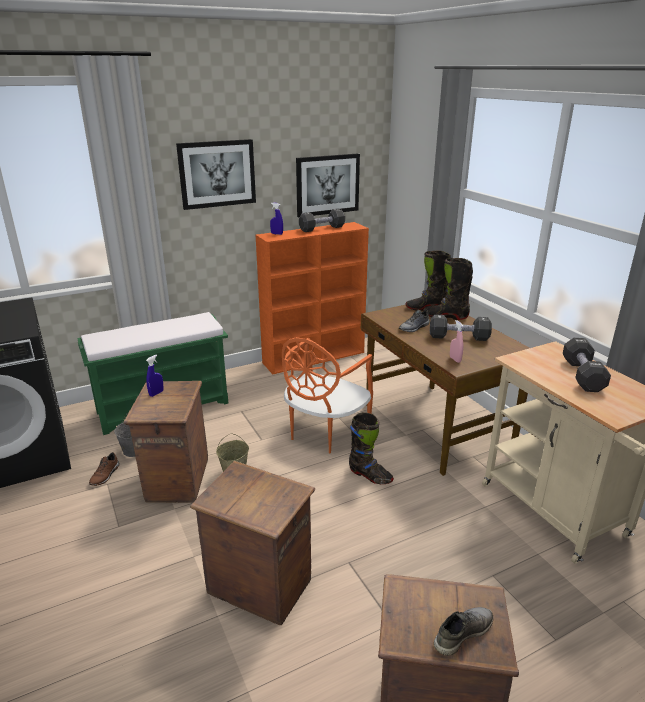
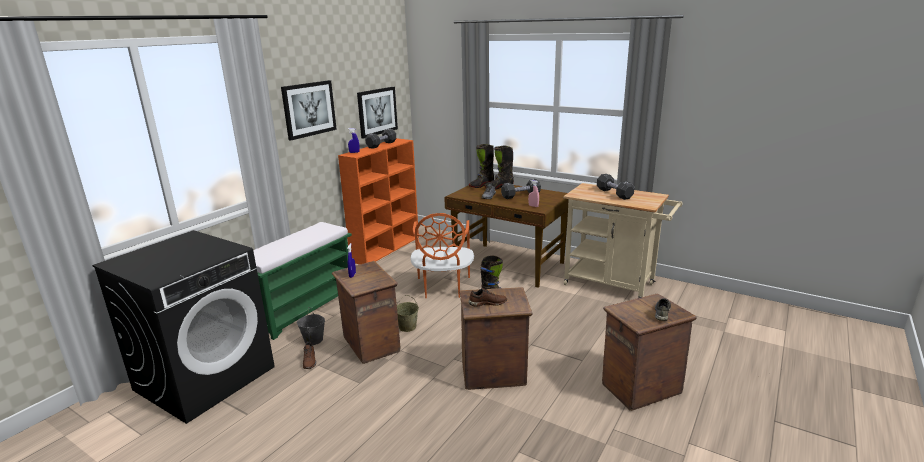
camera: 30 degrees left, 5 degrees down
none -> brown shoe [468,288,507,307]

